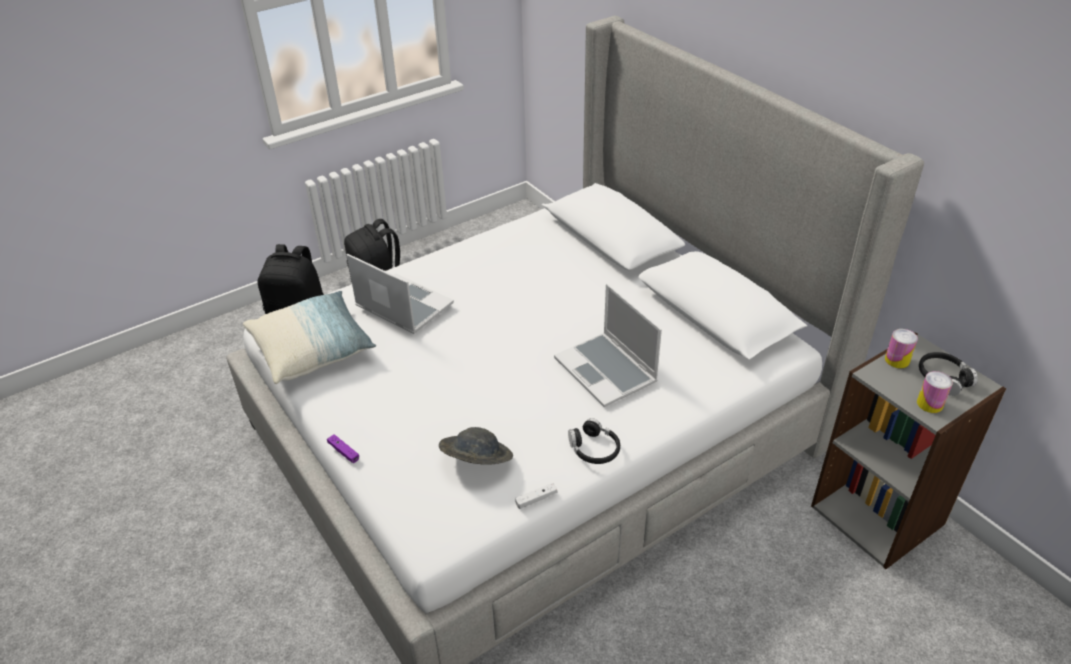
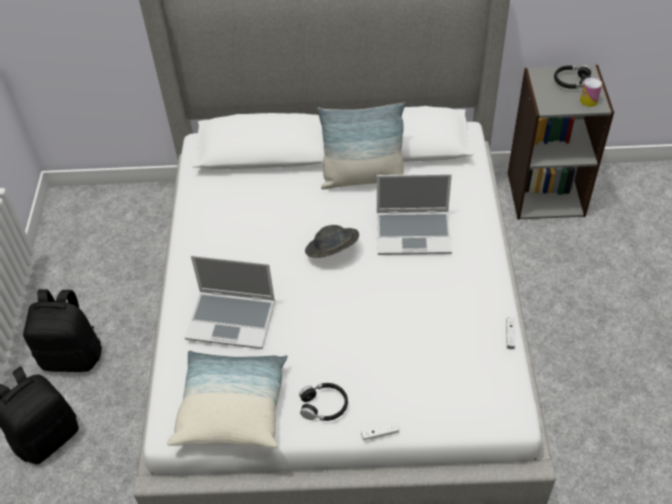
camera: 55 degrees left, 10 degrees up
purple game controller [327,434,359,463] -> white game controller [361,423,399,440]
laptop [347,254,454,334] -> laptop turned 150 degrees counterclockwise [185,255,275,349]
grey hat [439,427,513,465] -> grey hat moved to [305,225,359,258]
black headphones [568,418,620,464] -> black headphones moved to [299,383,348,421]
can [885,329,918,368] -> none
none -> pillow [317,102,406,189]

